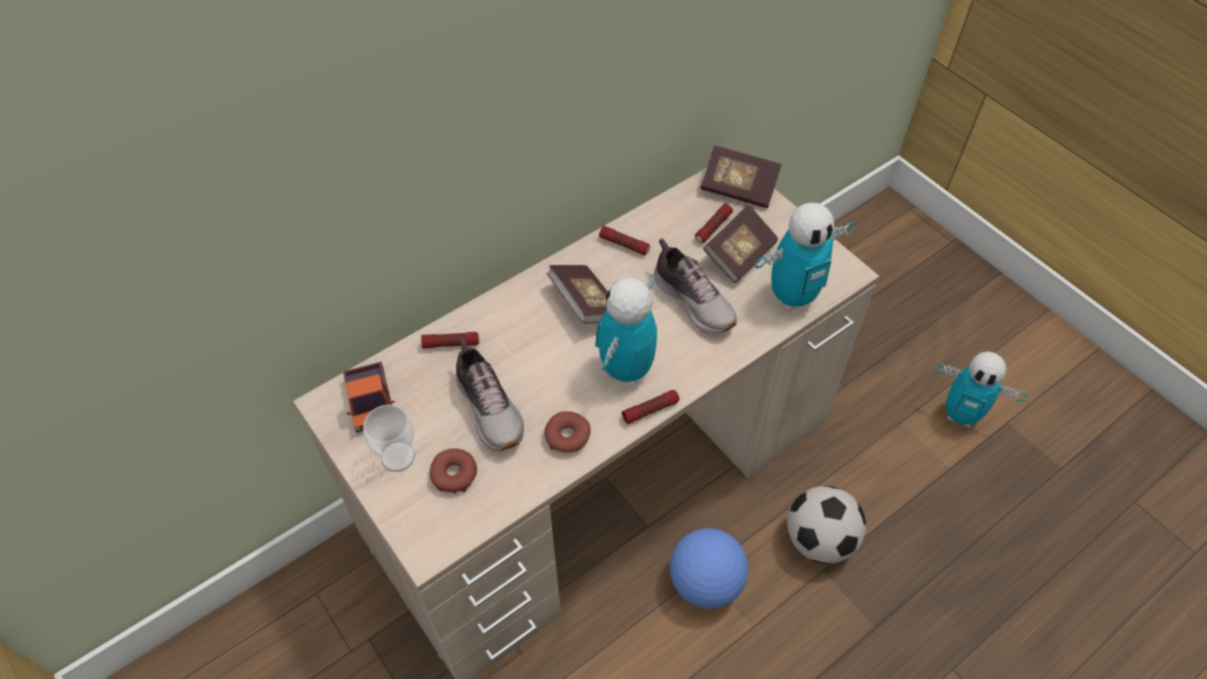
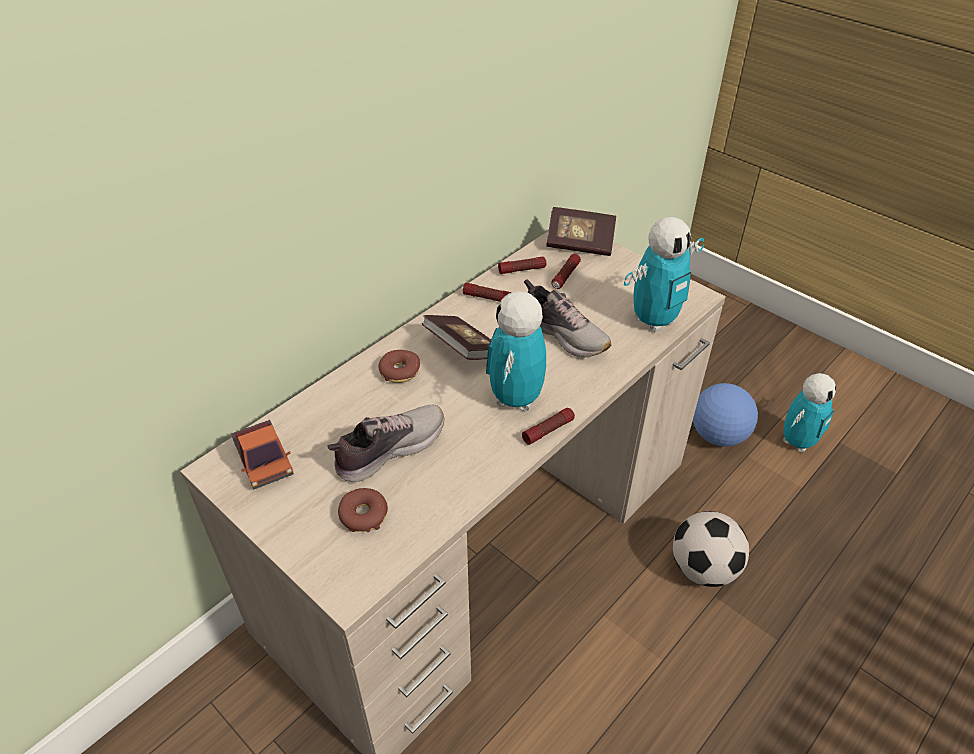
camera: 10 degrees left, 10 degrees down
cup [363,405,415,472] -> none
flashlight [421,332,479,348] -> flashlight moved to [498,257,546,274]
shoe [456,337,524,451] -> shoe turned 90 degrees counterclockwise [327,405,444,482]
donut [545,411,591,454] -> donut moved to [378,350,420,383]
football [670,528,749,609] -> football moved to [693,383,758,446]
book [703,204,778,283] -> none
toy robot [935,352,1027,427] -> toy robot turned 60 degrees counterclockwise [783,373,836,453]

